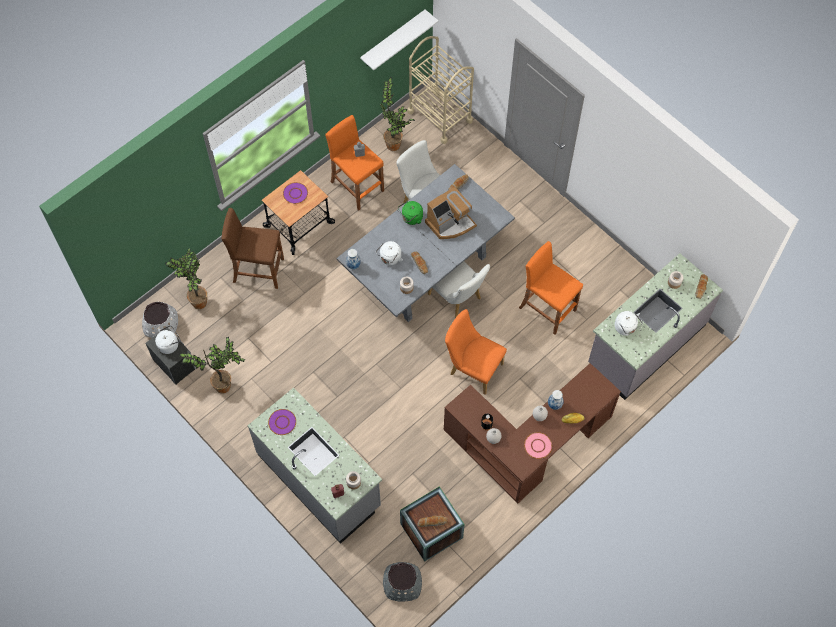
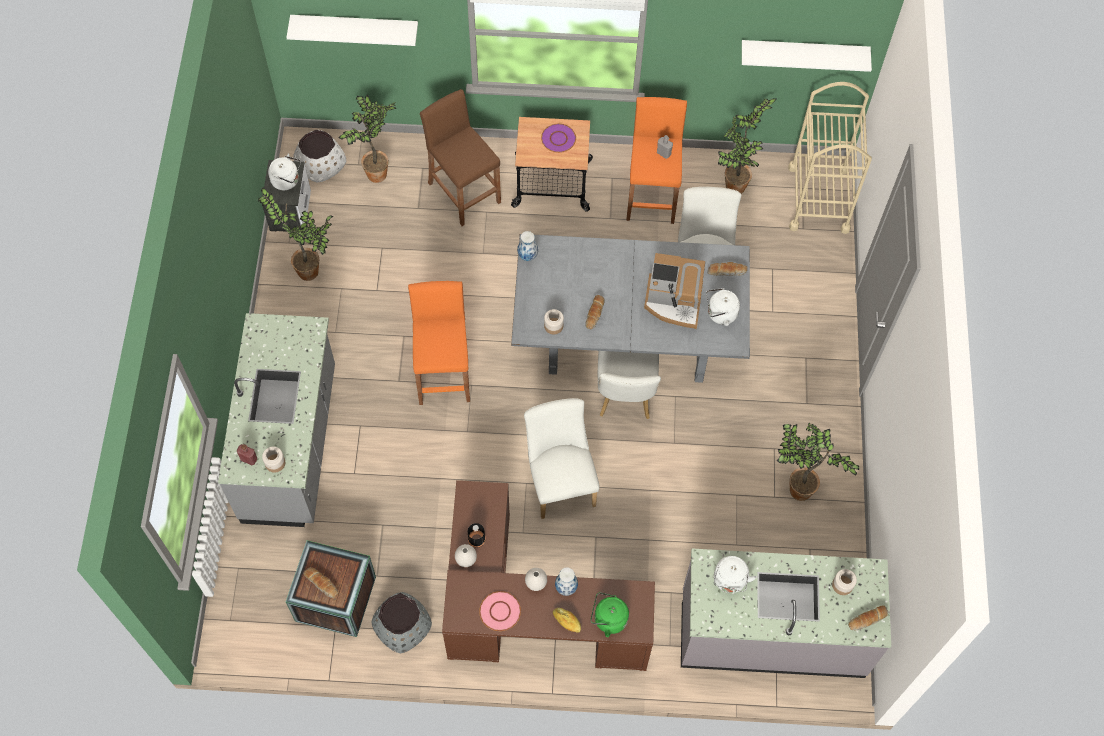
camera: 45 degrees right, 0 degrees up
purple plate [268,409,296,435] -> none
white kettle [376,241,403,265] -> white kettle moved to [706,288,740,326]
grey planter [383,562,422,602] -> grey planter moved to [371,592,432,653]
green kettle [398,201,423,225] -> green kettle moved to [591,592,629,637]
orange chair [445,309,507,395] -> white chair [524,398,600,519]
orange stool [519,241,583,335] -> orange stool moved to [408,281,470,405]
none -> white shelf [286,15,418,46]
none -> potted plant [777,423,859,501]

